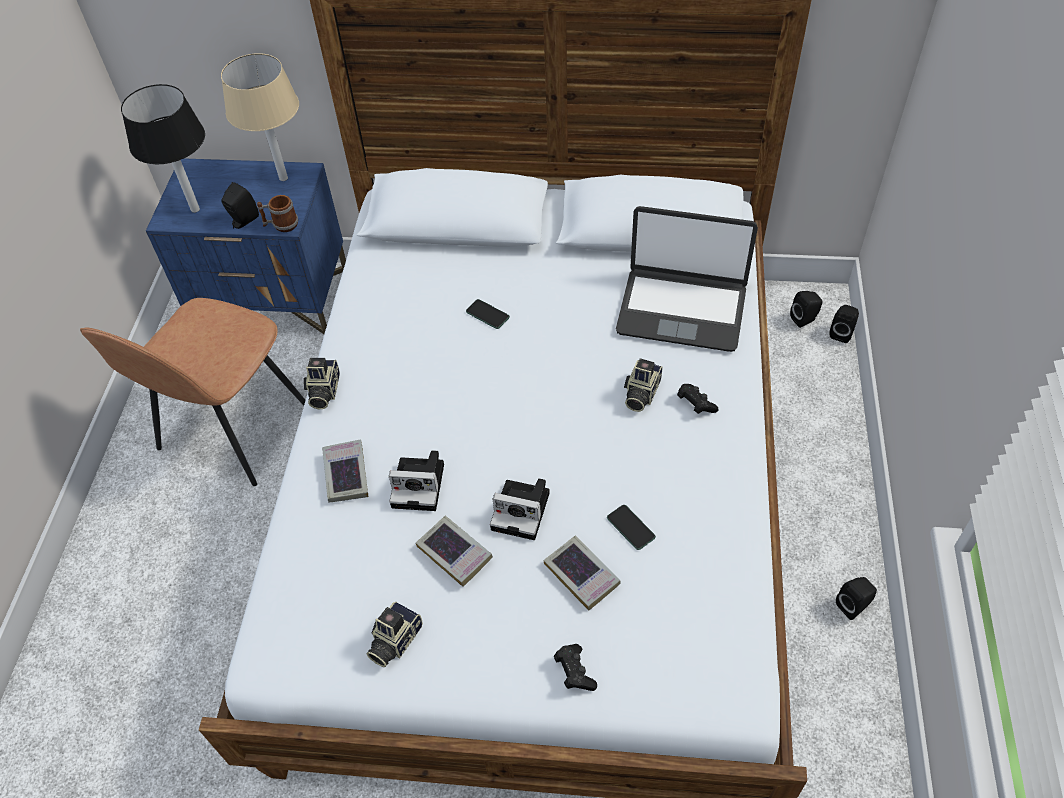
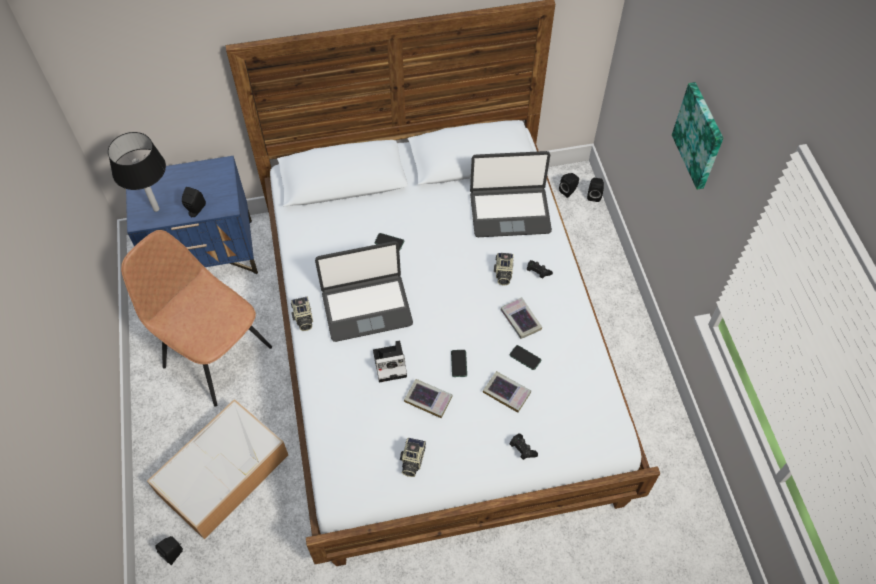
camera: 20 degrees left, 5 degrees up
brown chair [80,298,306,486] -> brown chair turned 120 degrees clockwise [121,230,272,406]
beige table lamp [221,53,299,181] -> none
mug [257,195,298,232] -> none
book [322,439,369,503] -> book moved to [501,297,542,339]
camera [490,478,550,540] -> phone [451,350,467,377]
black speaker [836,577,877,620] -> black speaker moved to [155,536,183,565]
none -> storage box [147,399,288,540]
none -> laptop [315,241,413,342]
none -> picture [672,82,723,190]

